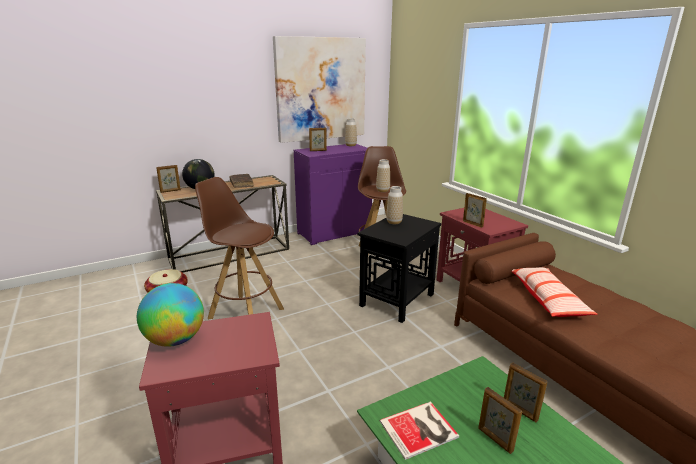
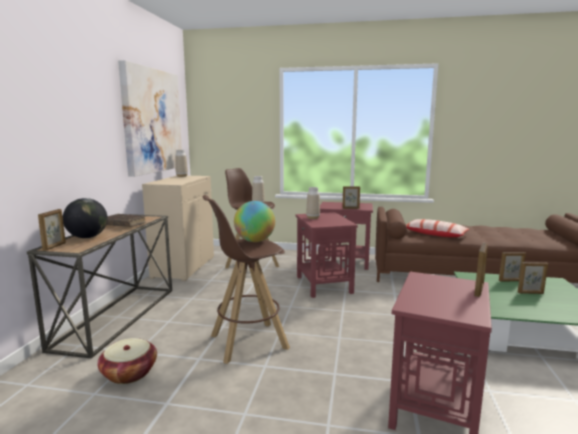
camera: 50 degrees left, 10 degrees down
globe [137,283,204,347] -> globe moved to [234,201,275,242]
purple cabinet [294,144,372,245] -> beige cabinet [142,176,214,281]
picture frame [309,128,327,151] -> picture frame moved to [474,243,488,297]
black side table [357,214,441,323] -> red side table [295,212,358,298]
book [380,401,459,460] -> none

